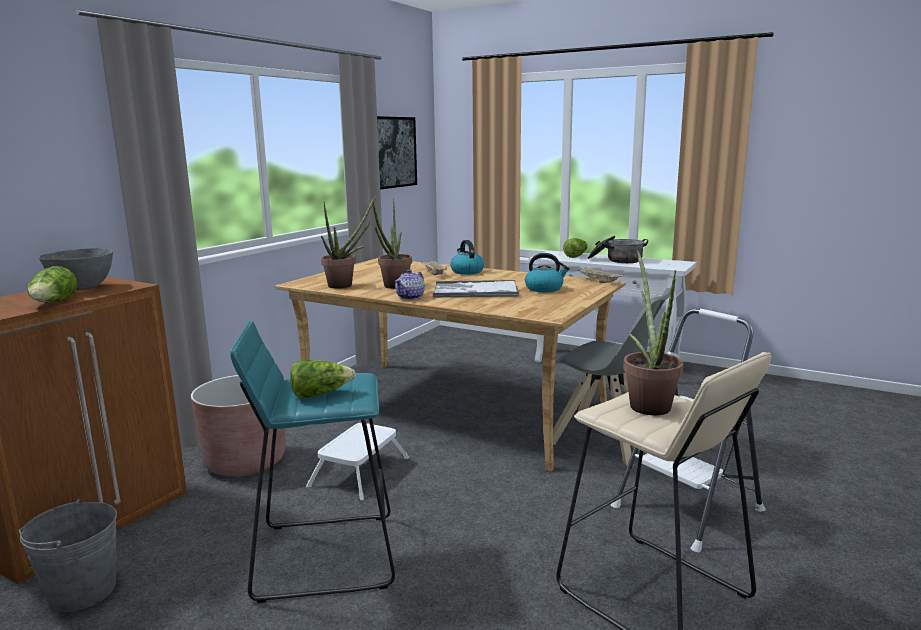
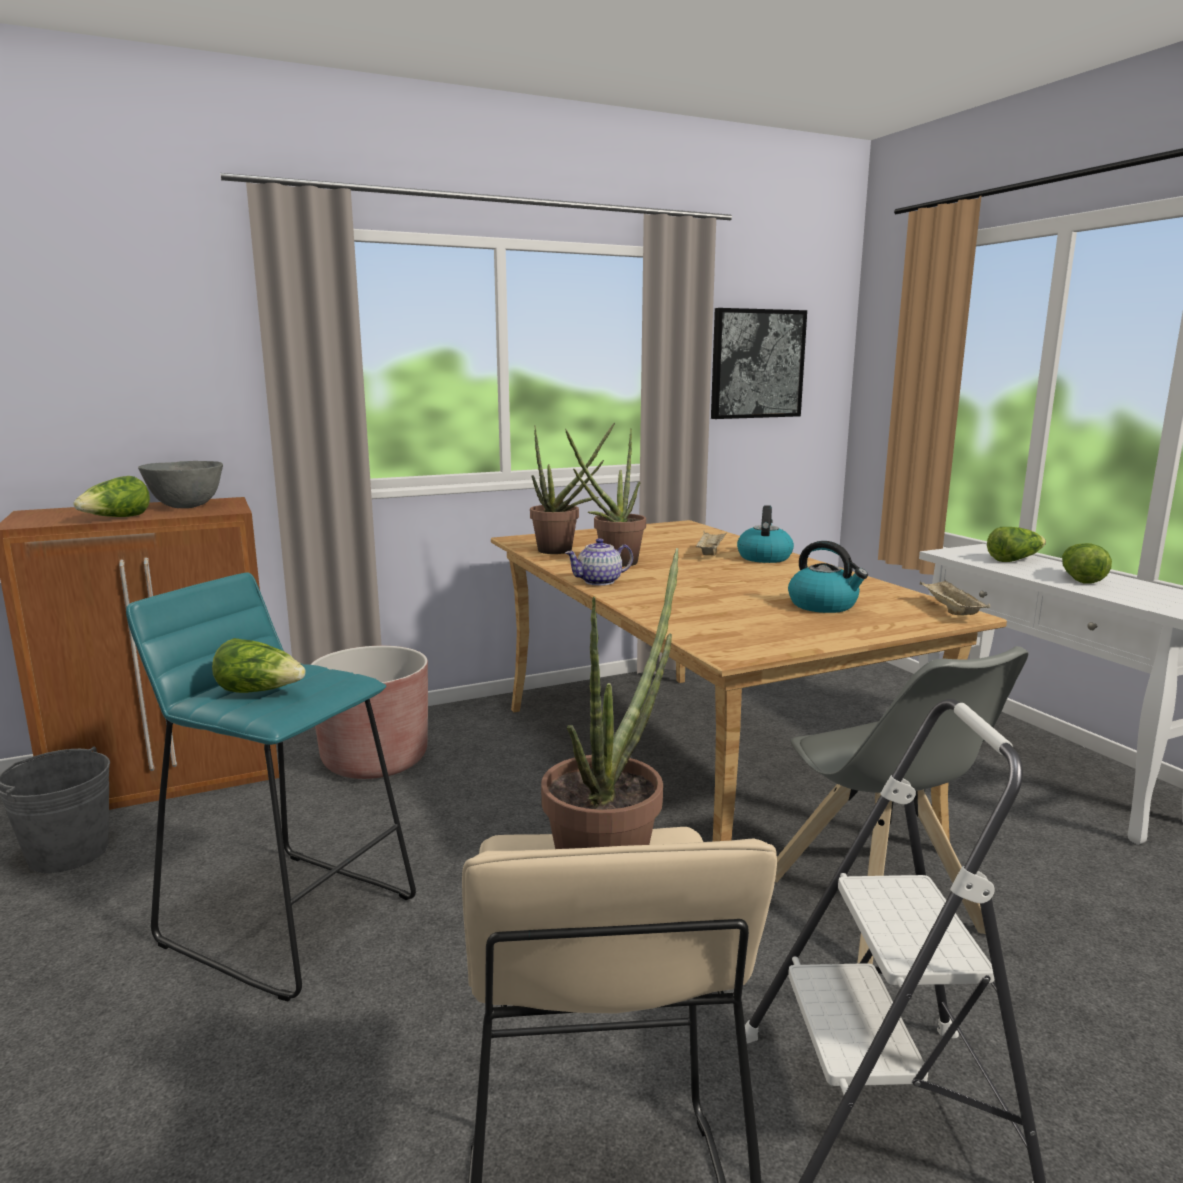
camera: 35 degrees right, 0 degrees up
white step ladder [306,423,409,500] -> none
tray [433,280,519,297] -> none
cooking pot [588,236,648,263] -> lettuce [1062,543,1112,584]

